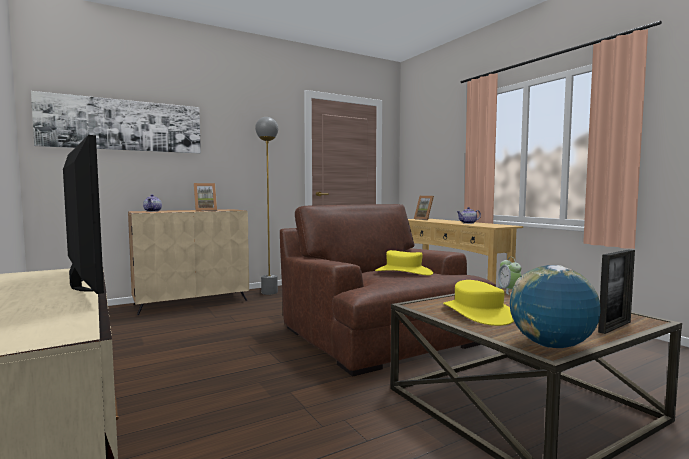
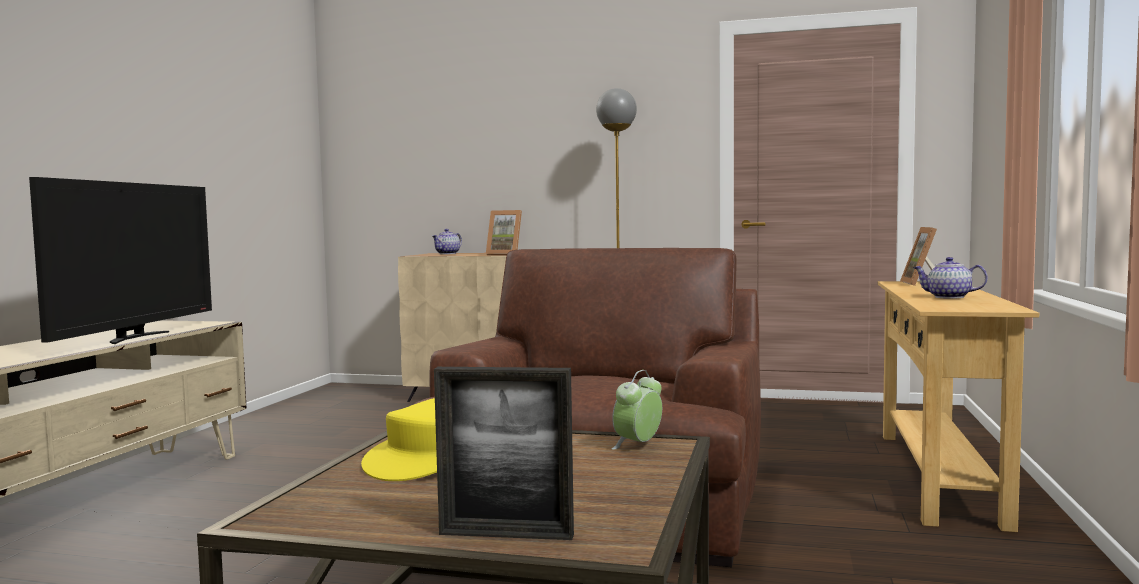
camera: 45 degrees right, 0 degrees up
picture [31,91,201,154] -> none
yellow hat [375,250,433,275] -> none
globe [510,265,601,348] -> none

